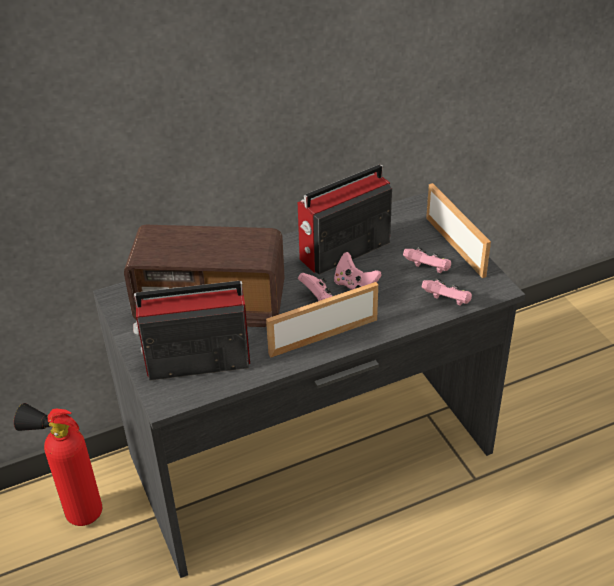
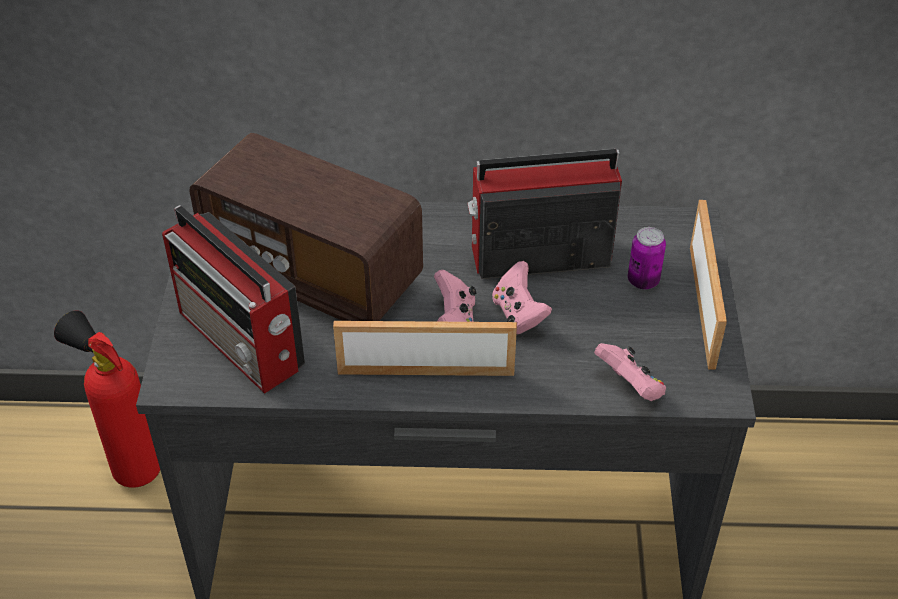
camera: 25 degrees right, 5 degrees up
radio [133,281,250,381] -> radio turned 150 degrees counterclockwise [162,205,305,394]
pink game controller [403,247,451,273] -> none
none -> can [628,227,666,289]

